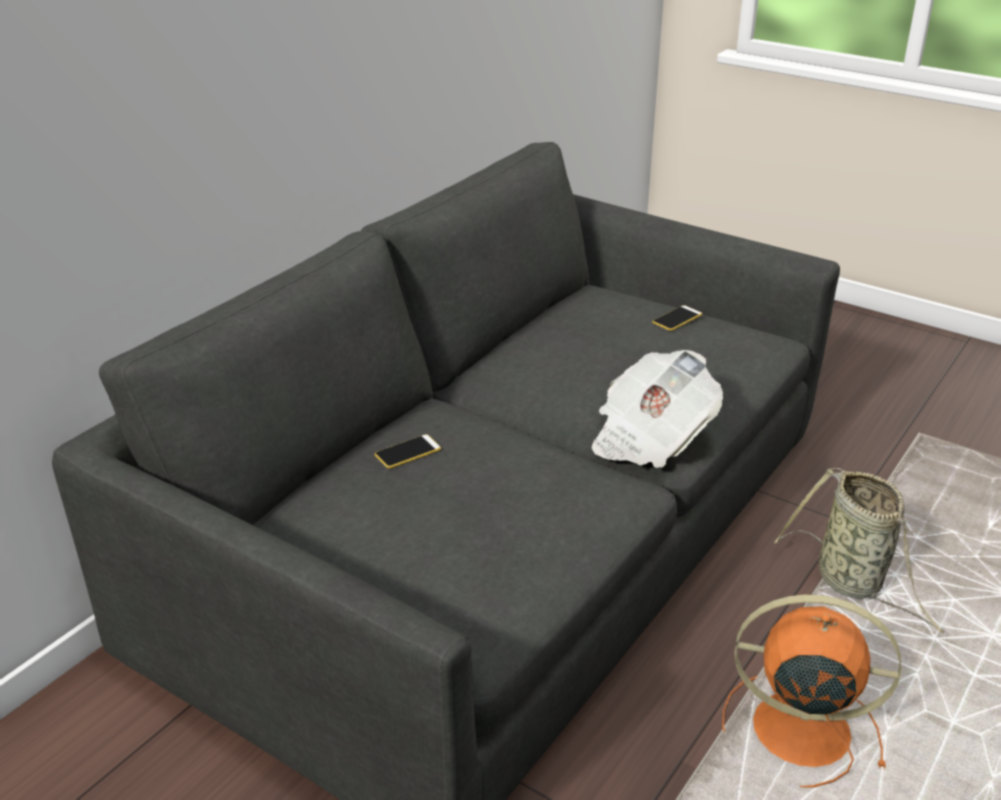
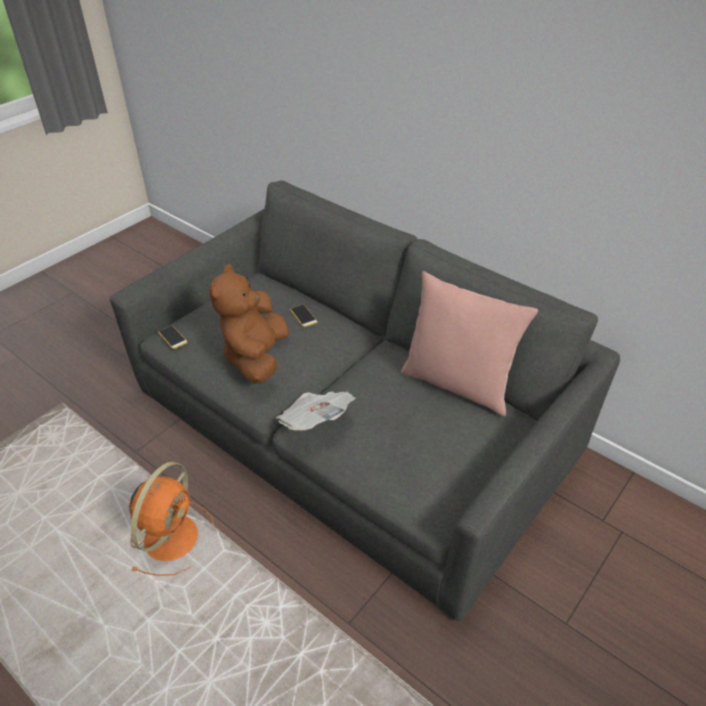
camera: 95 degrees right, 10 degrees up
phone [652,305,702,331] -> phone moved to [158,326,188,349]
basket [774,468,945,633] -> none
none -> brown plush toy [209,264,289,384]
none -> pink pillow [401,271,538,416]

